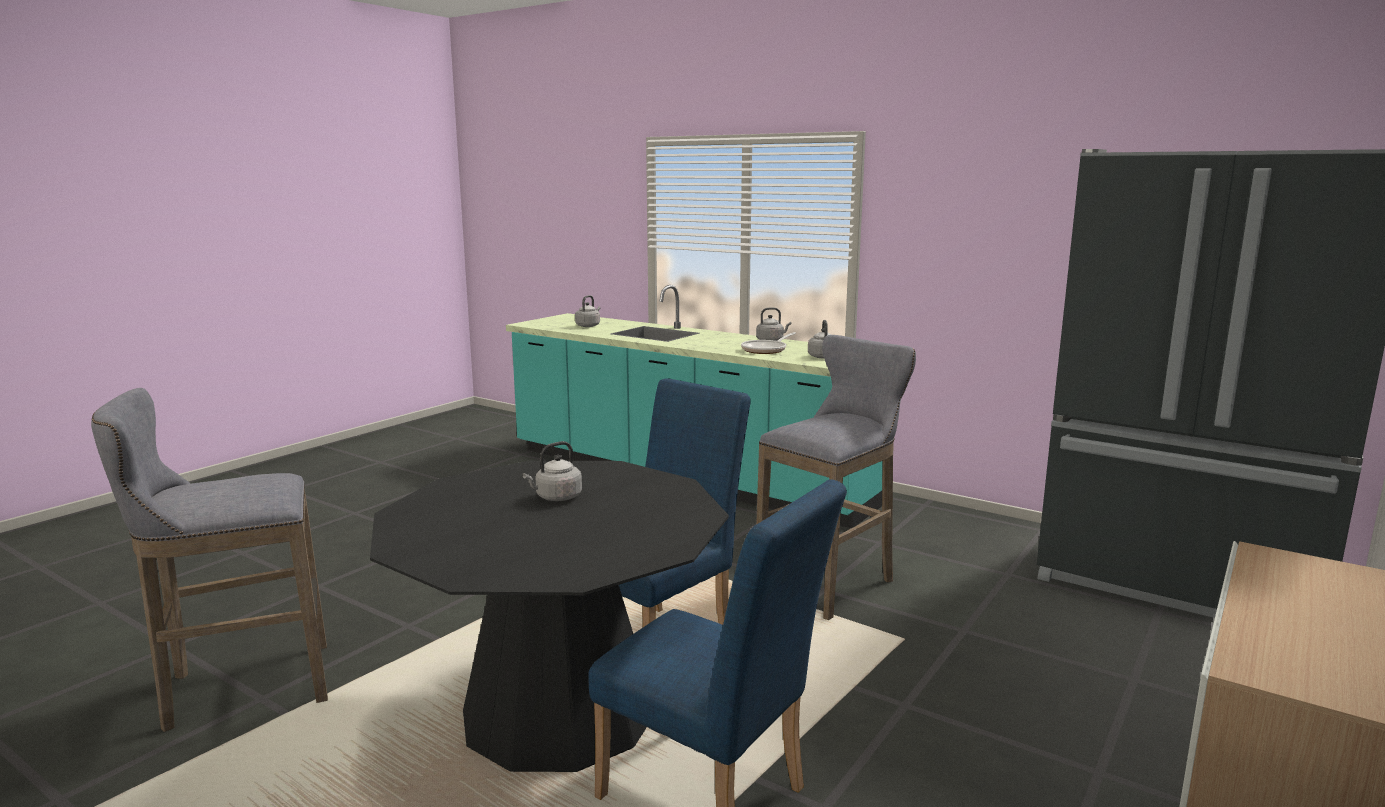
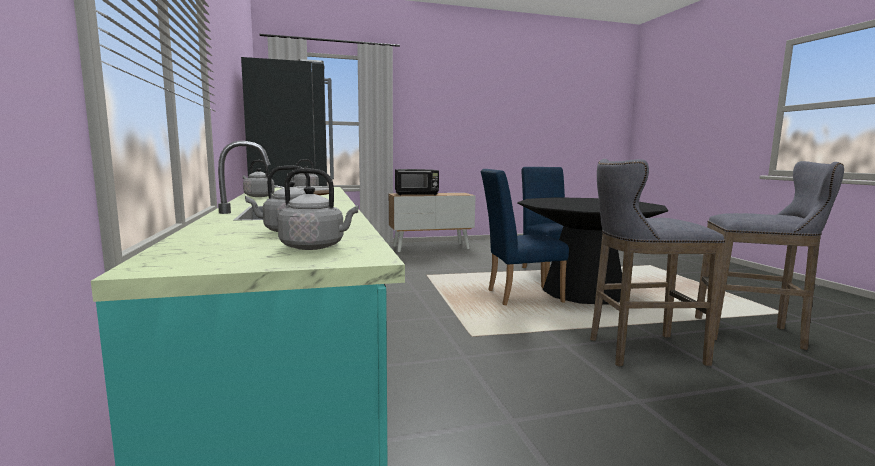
camera: 140 degrees left, 5 degrees down
grey kettle [523,441,582,501] -> grey kettle moved to [277,168,358,250]
grey stool [756,335,916,620] -> grey stool moved to [590,159,725,367]
none -> black microwave [395,169,439,196]

